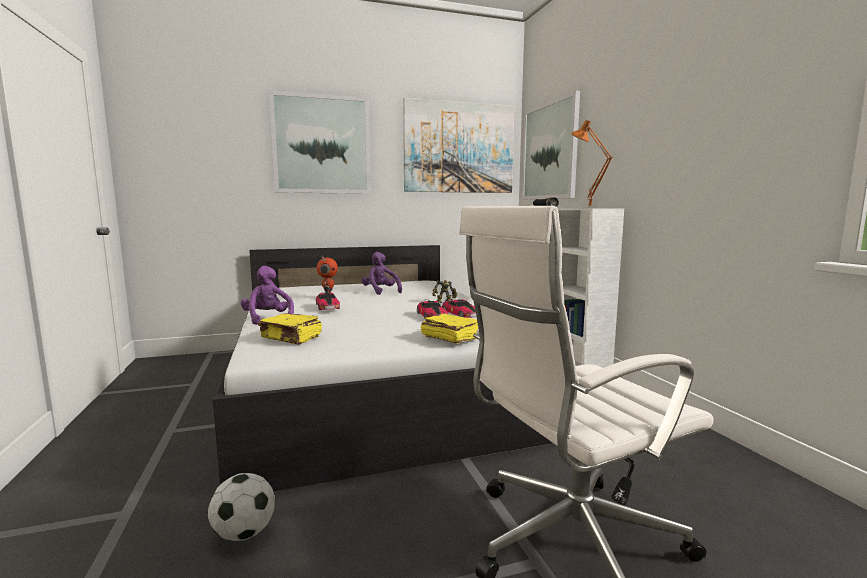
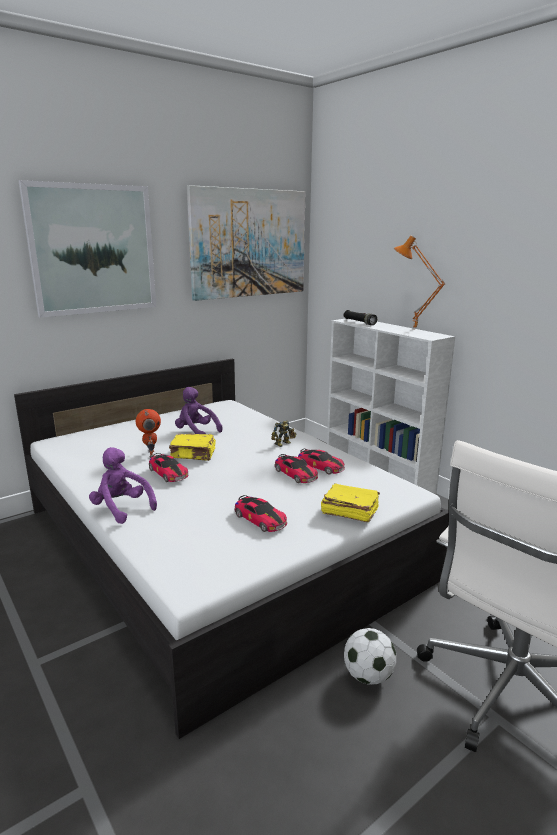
camera: 20 degrees left, 10 degrees up
football [208,473,275,541] -> football moved to [344,628,396,685]
yellow book [258,313,322,345] -> yellow book moved to [169,434,216,461]
picture [522,91,580,200] -> none
none -> toy car [234,495,287,532]

